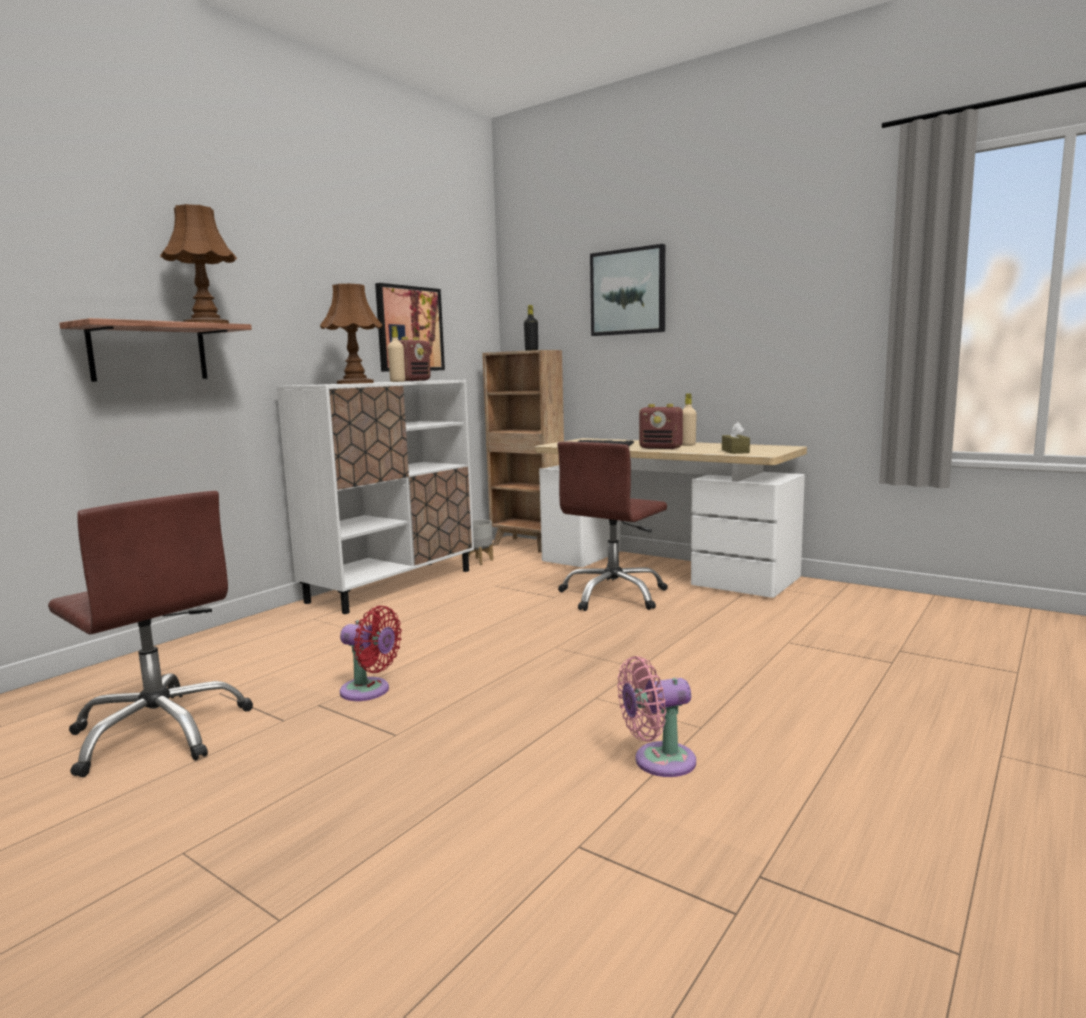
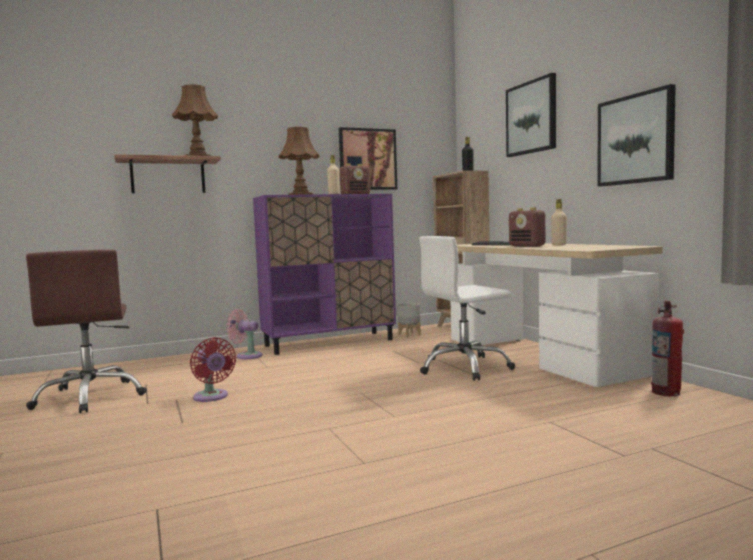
camera: 30 degrees right, 5 degrees down
white cabinet [277,380,474,614] -> purple cabinet [253,194,396,355]
brown office chair [557,442,668,611] -> white office chair [419,236,515,381]
pink fan [617,656,696,777] -> pink fan moved to [226,309,263,359]
brown tissue box [722,422,750,454] -> none
none -> picture [597,84,676,186]
none -> fire extinguisher [651,301,684,396]

